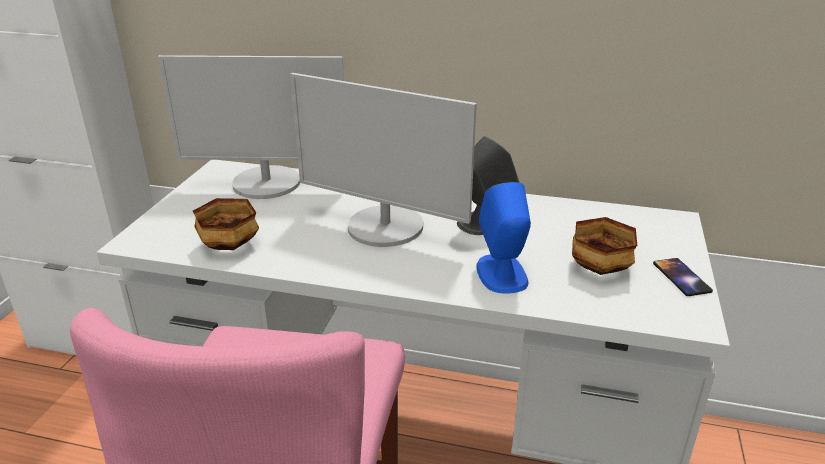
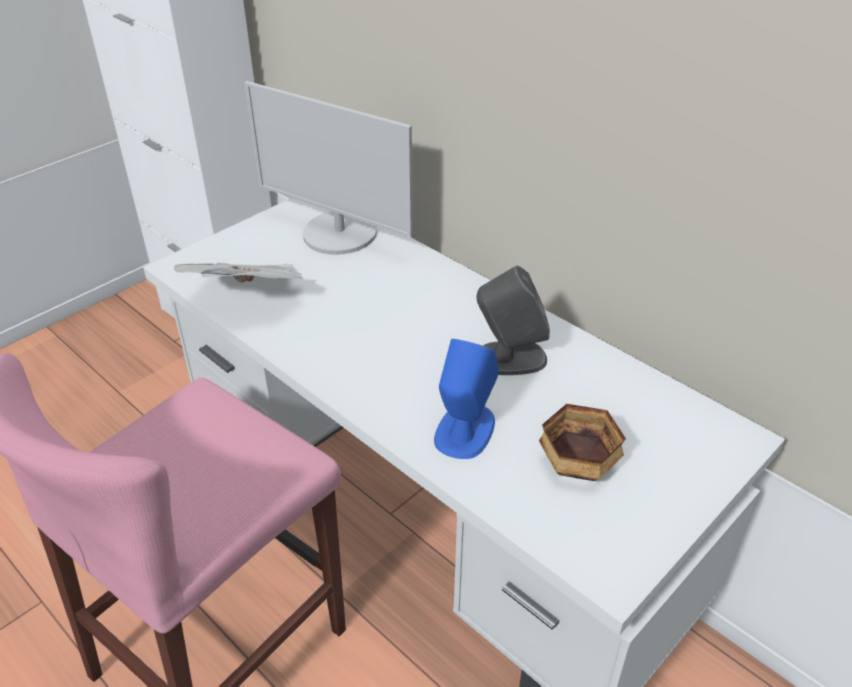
camera: 30 degrees right, 10 degrees up
bowl [193,198,259,250] -> newspaper [173,263,302,283]
monitor [290,73,477,247] -> none
phone [653,258,713,296] -> none

